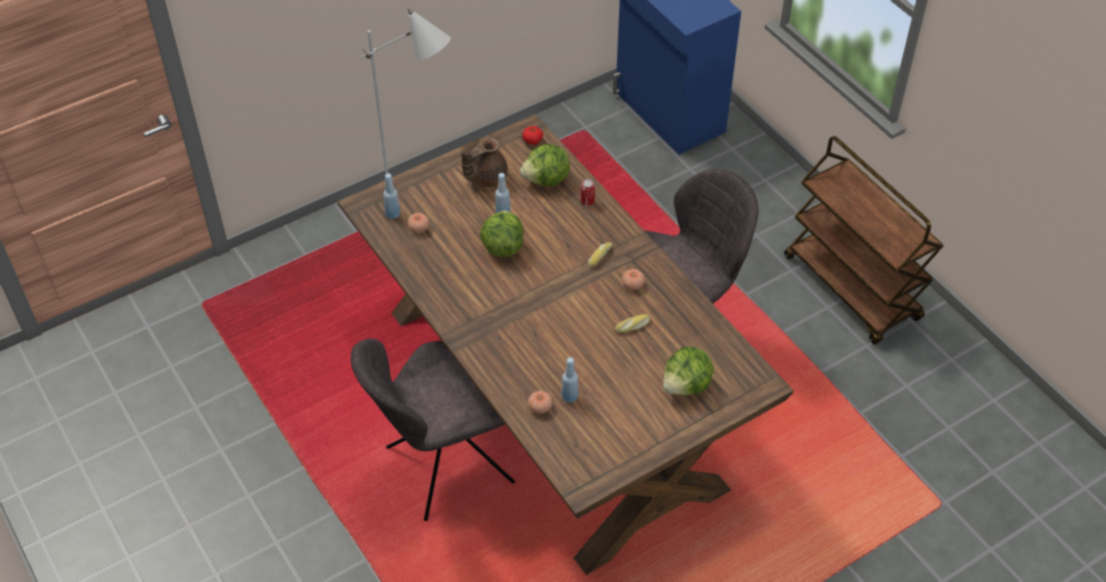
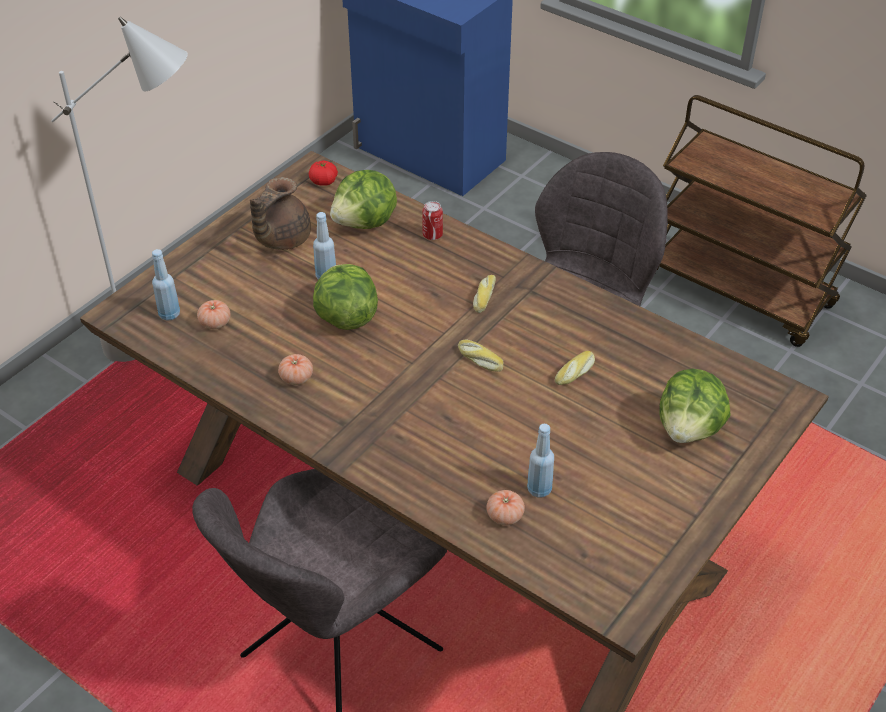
camera: 20 degrees left, 5 degrees down
tomato [622,269,645,290] -> tomato moved to [278,354,313,385]
none -> bread [458,340,503,372]

